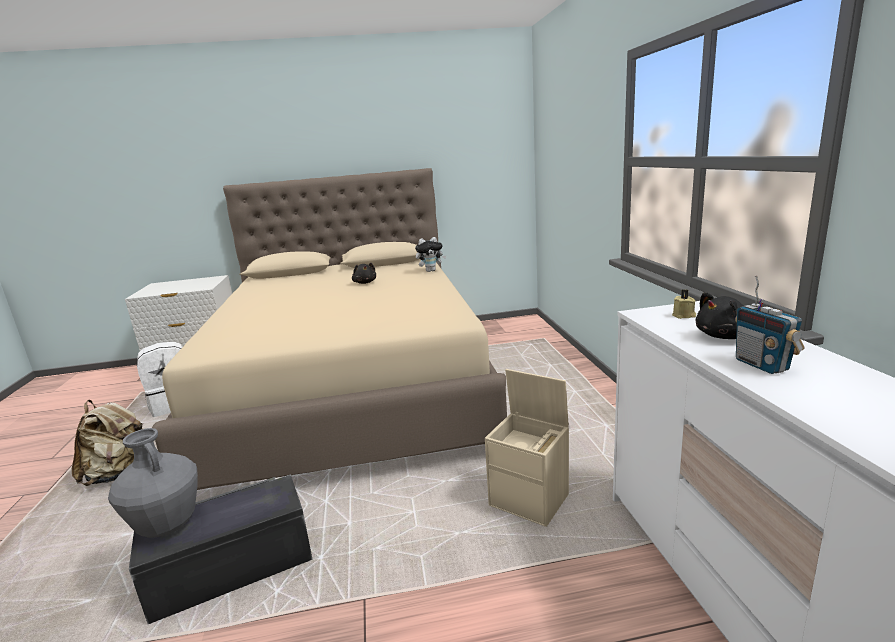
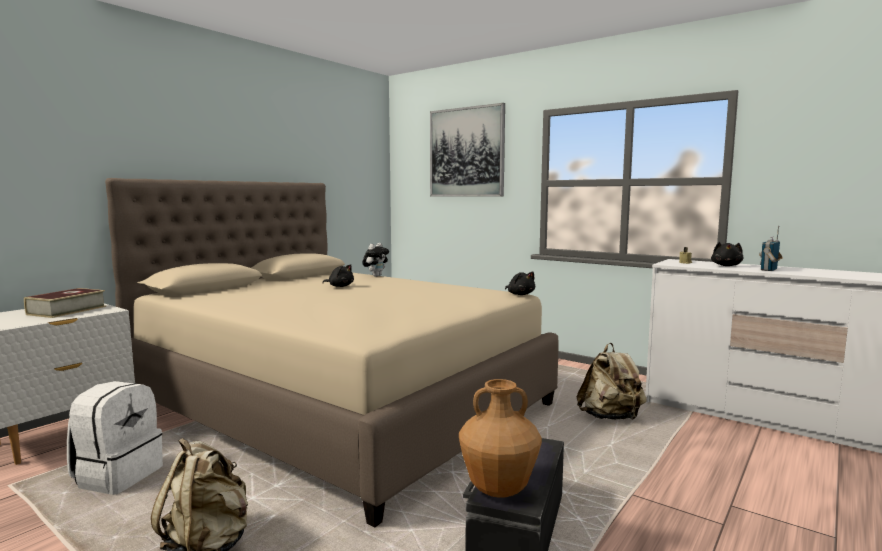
camera: 45 degrees left, 10 degrees down
grey vase [108,428,198,538] -> brown vase [459,379,542,498]
beige storage box [485,369,569,527] -> beige backpack [577,343,647,420]
radio [735,276,805,374] -> radio turned 105 degrees clockwise [759,226,783,271]
none -> book [24,288,106,318]
none -> picture [430,103,505,197]
none -> black plush toy [505,272,535,295]

